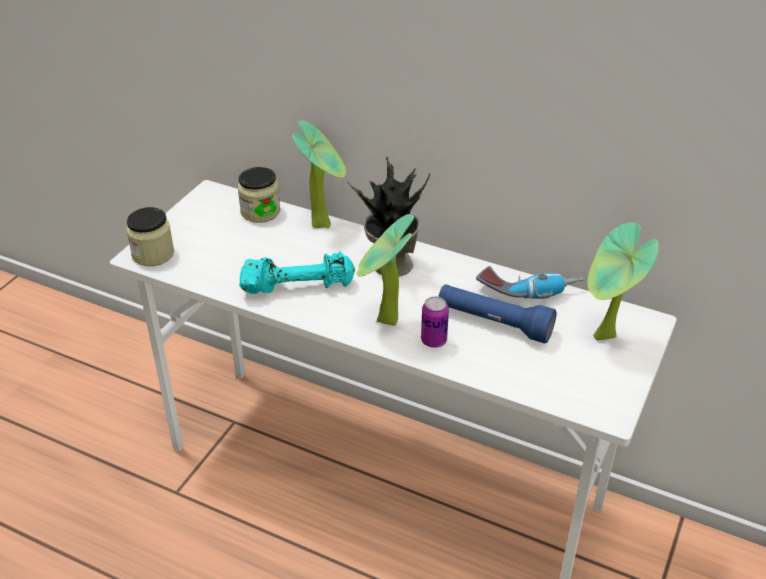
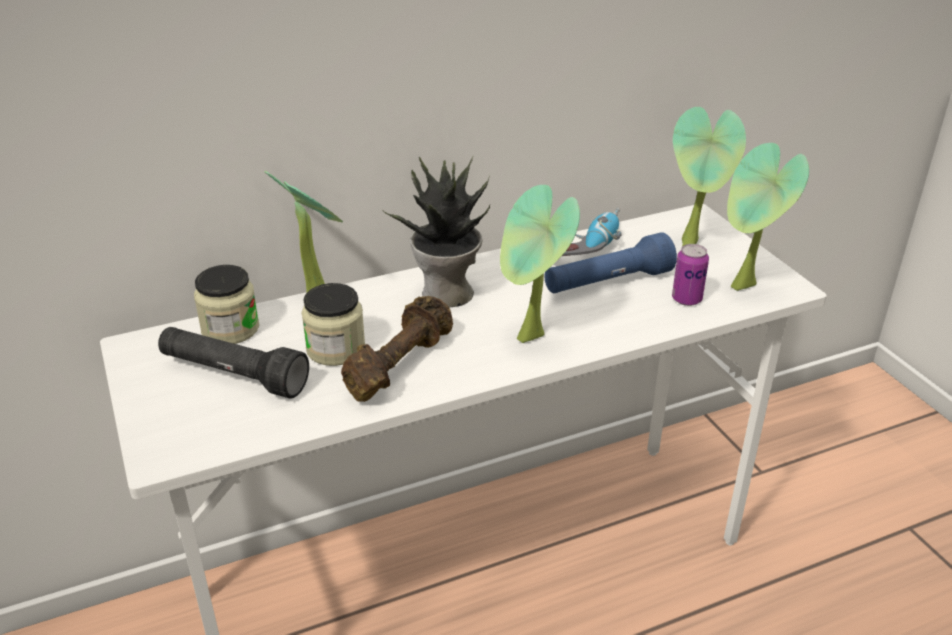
camera: 50 degrees left, 5 degrees down
jar [126,207,174,266] -> jar moved to [301,283,365,366]
turquoise dumbbell [239,252,355,294] -> brown dumbbell [341,296,453,402]
can [421,296,449,348] -> can moved to [672,244,709,306]
none -> black flashlight [158,327,309,399]
none -> potted plant [727,143,809,291]

